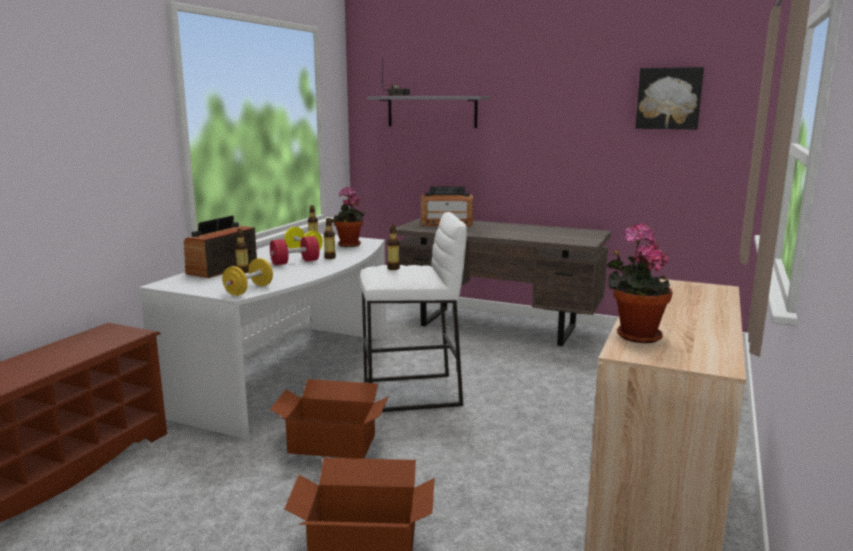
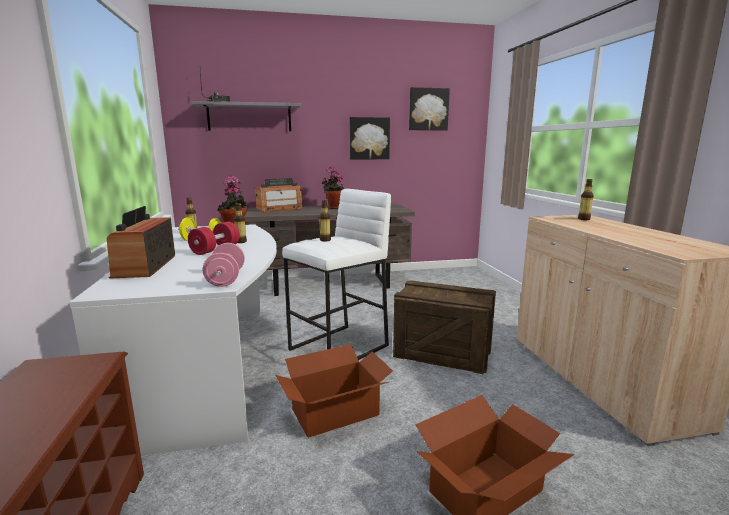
camera: 35 degrees left, 0 degrees up
yellow dumbbell [222,258,273,296] -> pink dumbbell [203,243,245,287]
bottle [235,229,249,273] -> bottle moved to [578,179,594,220]
potted plant [607,223,673,343] -> potted plant moved to [322,166,344,209]
none -> picture [349,117,390,160]
none -> crate [393,280,496,374]

